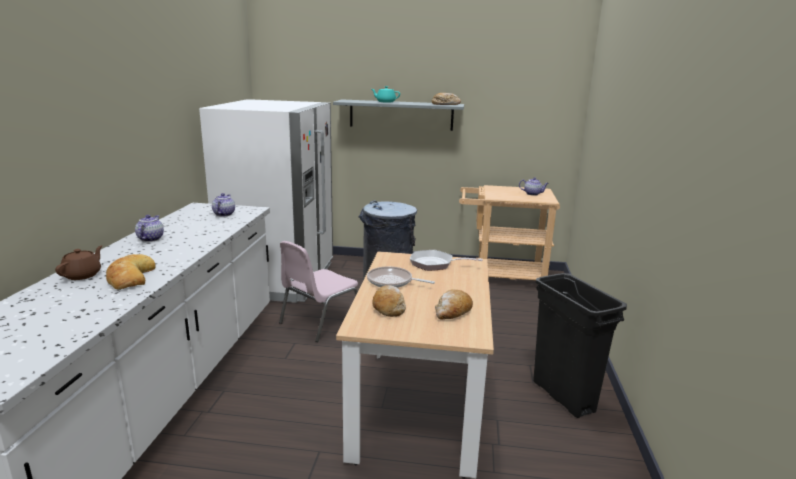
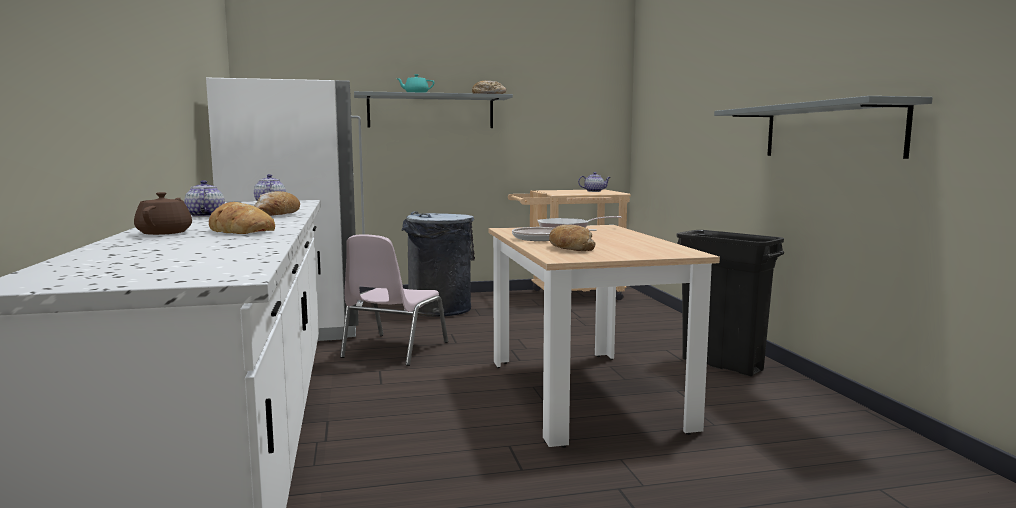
camera: 20 degrees left, 10 degrees down
bread [435,289,473,320] -> bread moved to [254,191,300,216]
none -> grey shelf [714,96,933,159]

